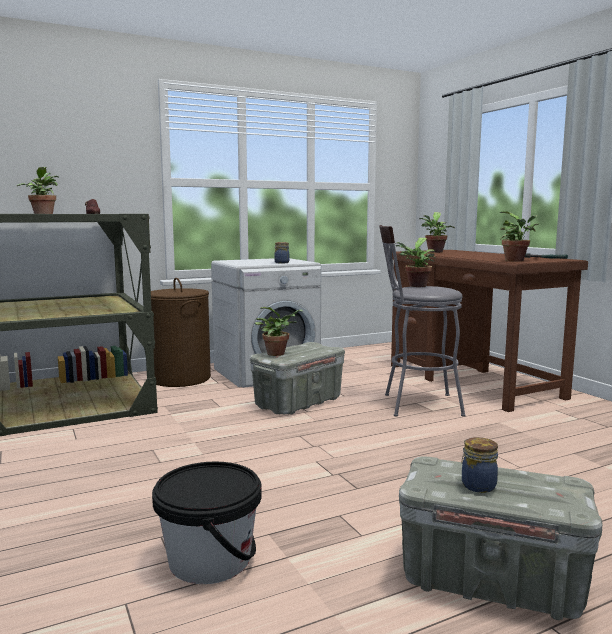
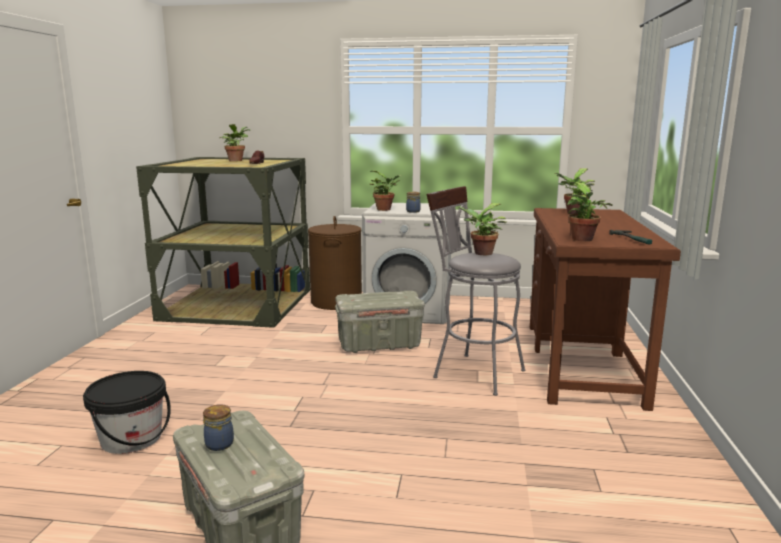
camera: 35 degrees right, 5 degrees up
potted plant [255,307,303,356] -> potted plant moved to [369,171,401,211]

